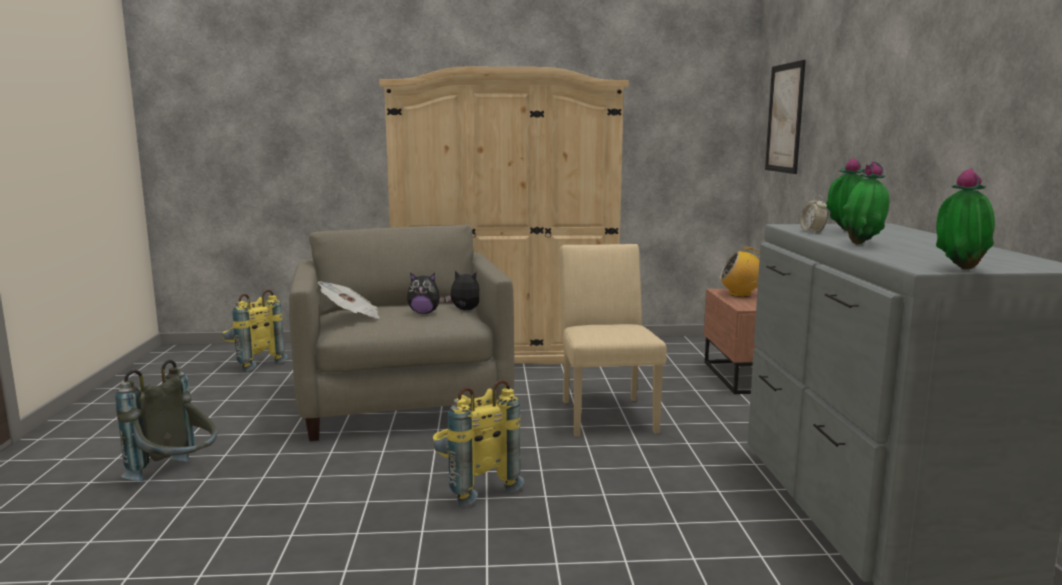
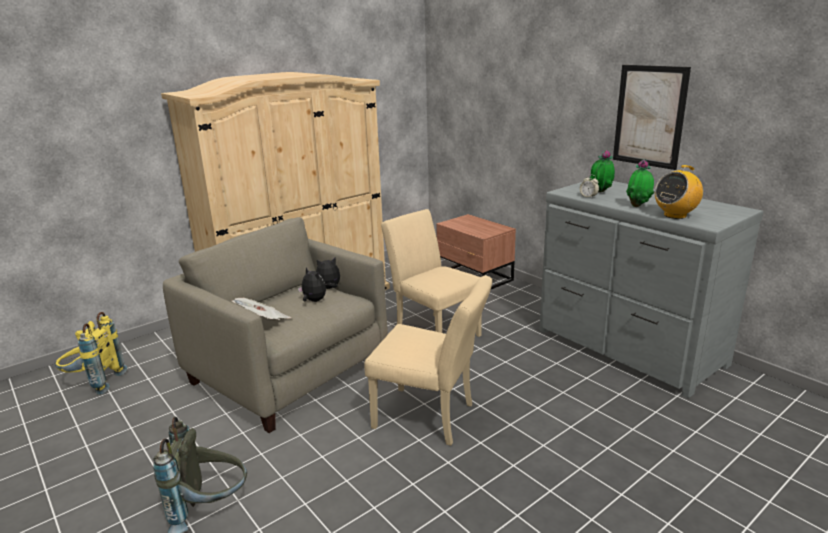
camera: 35 degrees left, 10 degrees up
plush toy [407,273,444,314] -> plush toy turned 105 degrees counterclockwise [298,267,326,302]
yellow backpack [432,380,524,507] -> beige chair [364,275,492,446]
radio [720,247,760,297] -> radio moved to [655,165,703,219]
picture [765,60,806,174] -> picture moved to [613,65,691,170]
potted plant [936,168,995,270] -> none

